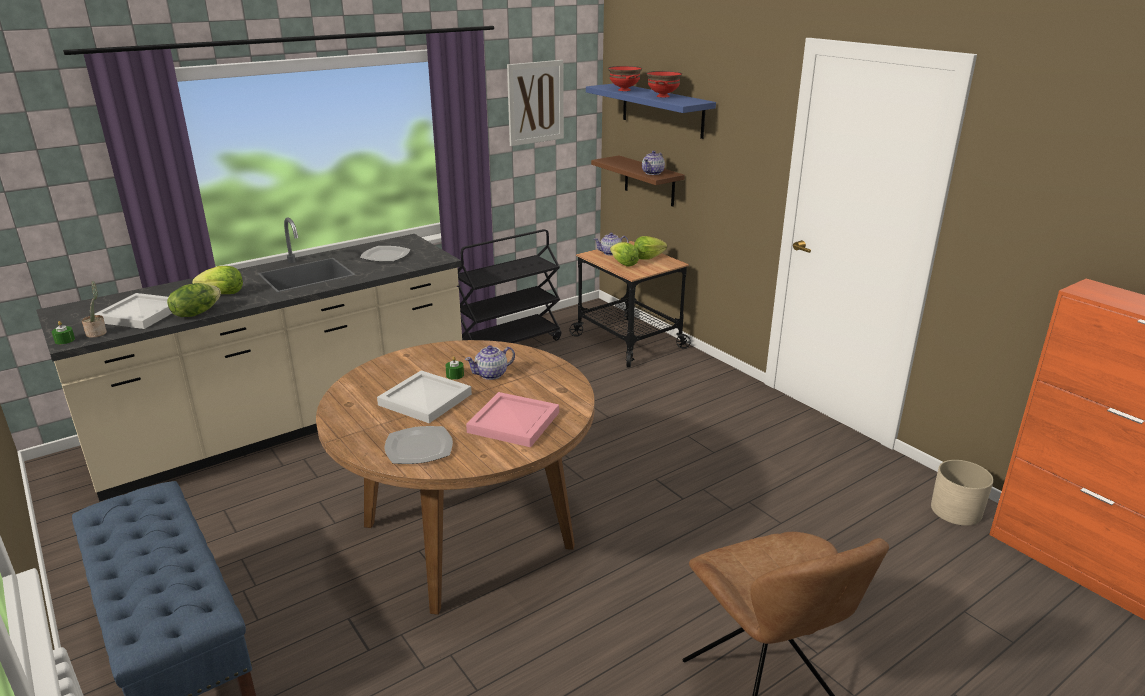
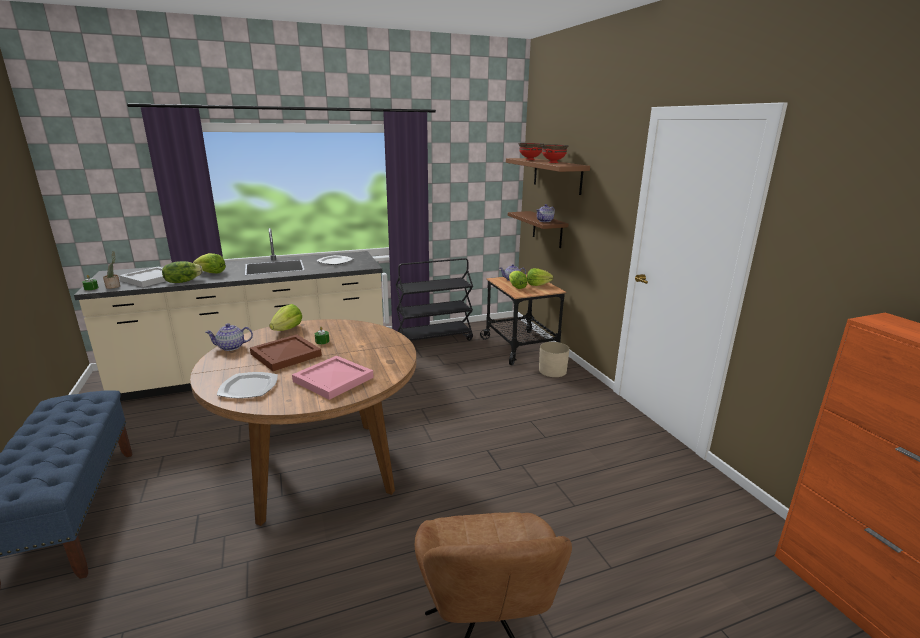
camera: 15 degrees right, 5 degrees down
white tray [377,371,472,423] -> brown tray [250,334,322,371]
teapot [465,345,515,380] -> teapot moved to [205,323,253,351]
picture [507,60,564,146] -> none
blue shelf [586,84,716,139] -> brown shelf [506,158,590,195]
beige planter [931,460,994,526] -> beige planter moved to [539,342,569,377]
none -> lettuce [269,304,302,331]

